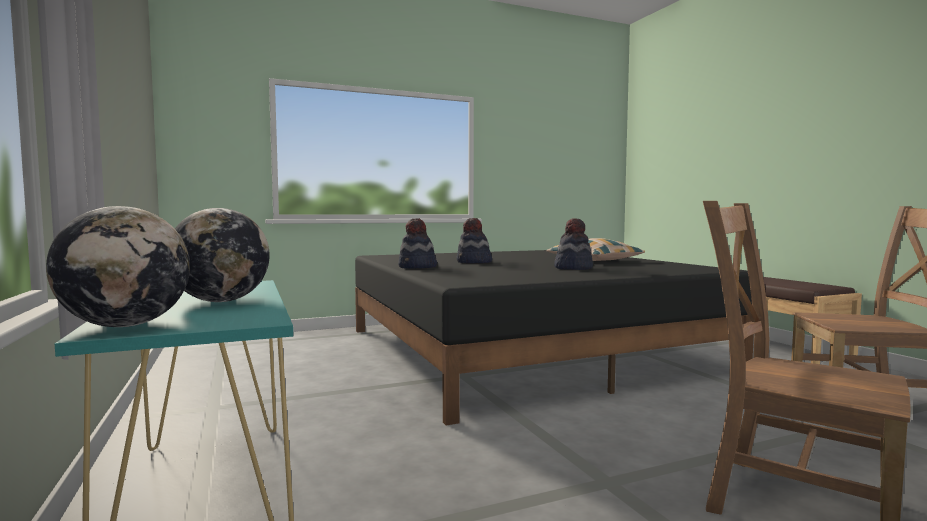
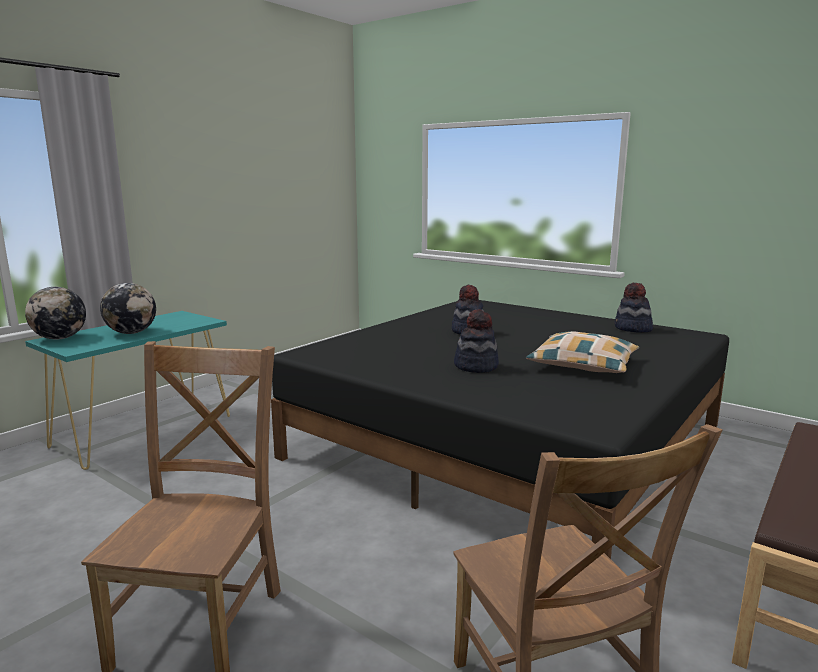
camera: 60 degrees right, 10 degrees up
hat [398,218,437,269] -> hat moved to [614,283,653,332]

